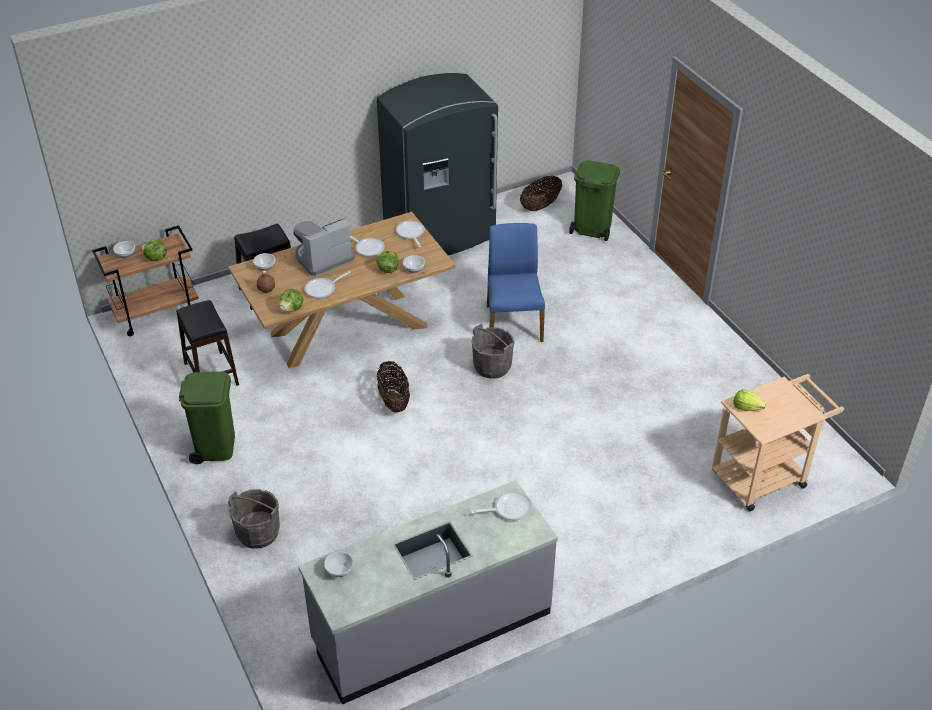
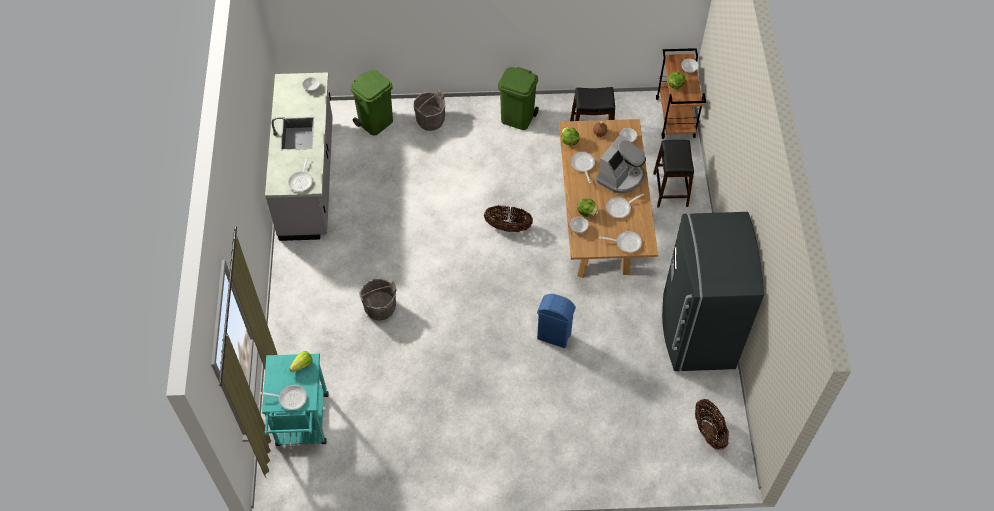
camera: 115 degrees right, 15 degrees up
coffee machine [293,218,355,276] -> coffee machine turned 45 degrees clockwise [596,134,646,194]
grey bucket [472,324,514,379] -> grey bucket moved to [359,278,397,320]
blue chair [487,223,545,342] -> blue trash can [537,294,576,348]
green trash can [569,160,620,241] -> green trash can moved to [350,70,393,136]
beige cart [712,374,844,511] -> turquoise cart [262,354,329,446]
none -> frying pan [260,385,307,410]

